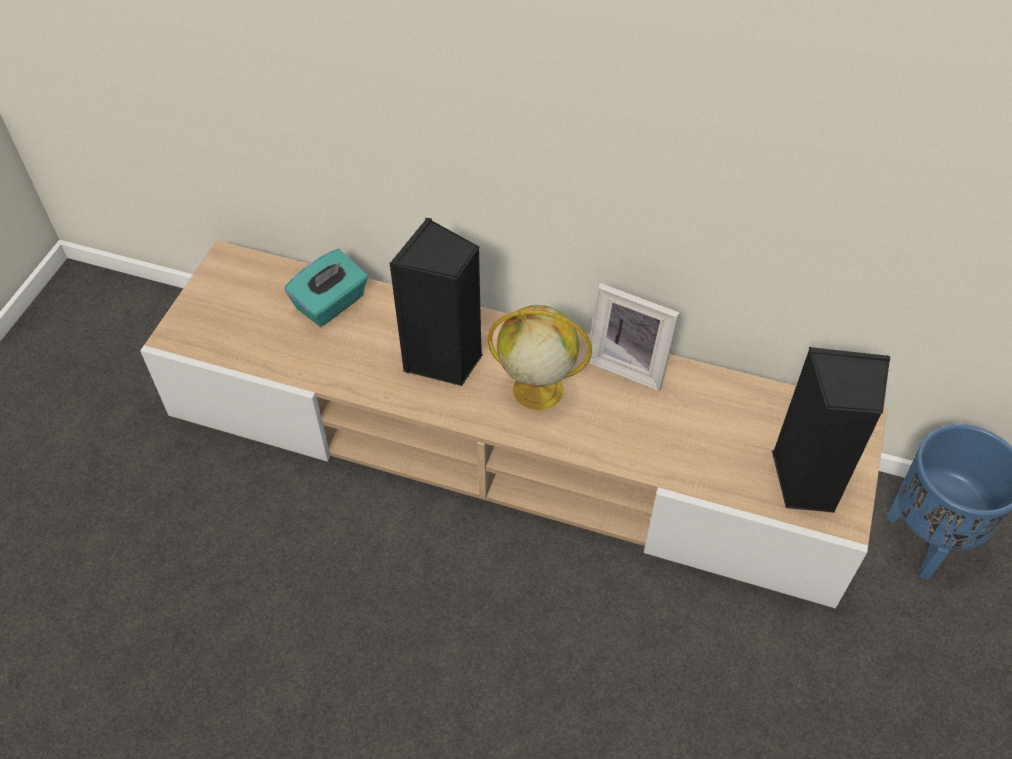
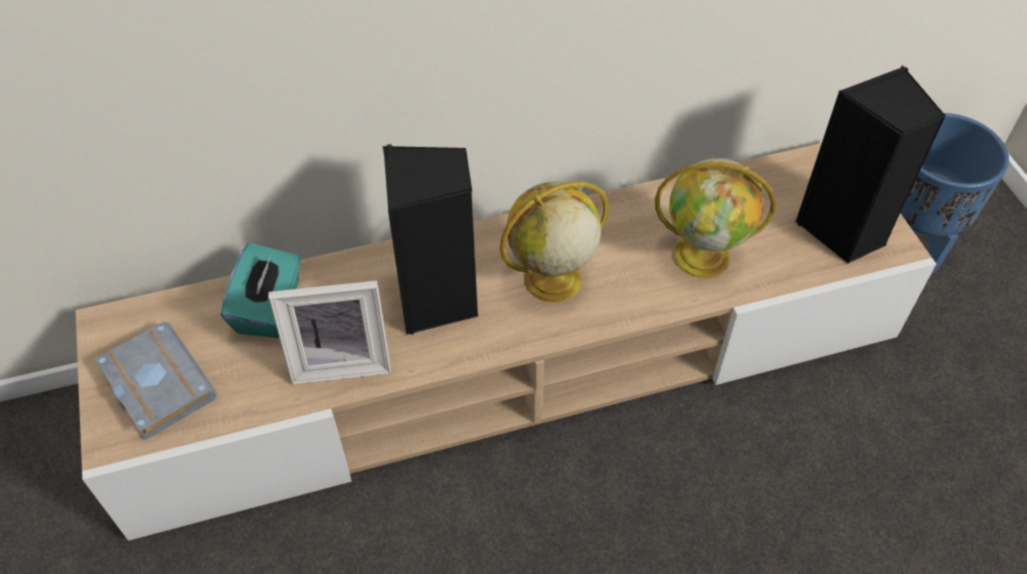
camera: 35 degrees left, 0 degrees up
picture frame [589,283,680,391] -> picture frame moved to [268,281,391,385]
none -> grey book [95,322,217,440]
none -> globe [655,158,776,279]

